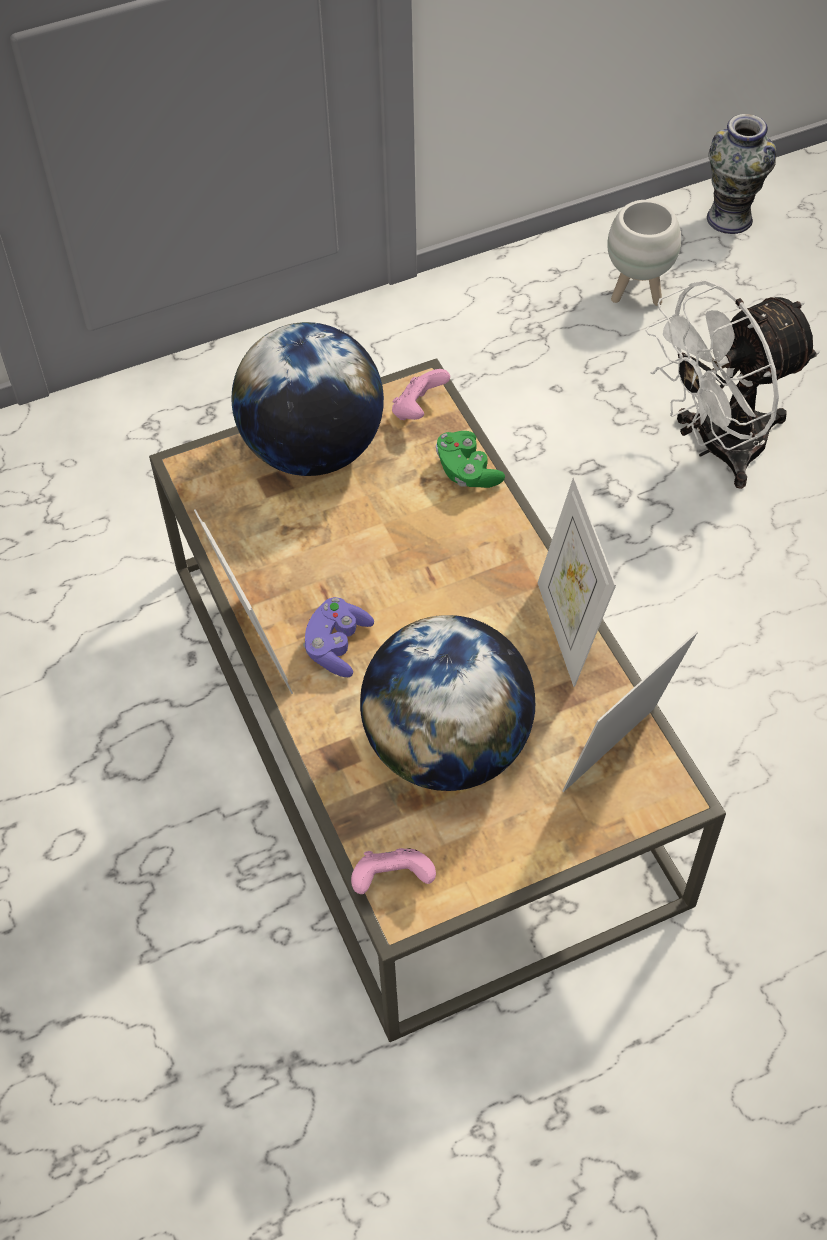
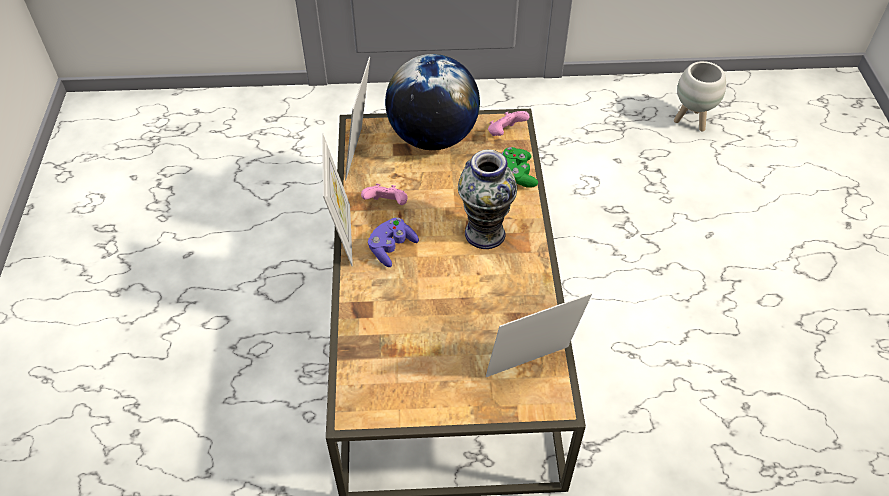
camera: 20 degrees right, 5 degrees down
pink game controller [351,848,436,894] -> pink game controller moved to [361,183,408,205]
globe [360,615,535,791] -> none
picture frame [537,477,616,687] -> picture frame moved to [345,57,370,180]
white fan [645,280,820,489] -> none
vase [707,114,776,234] -> vase moved to [458,150,517,249]

